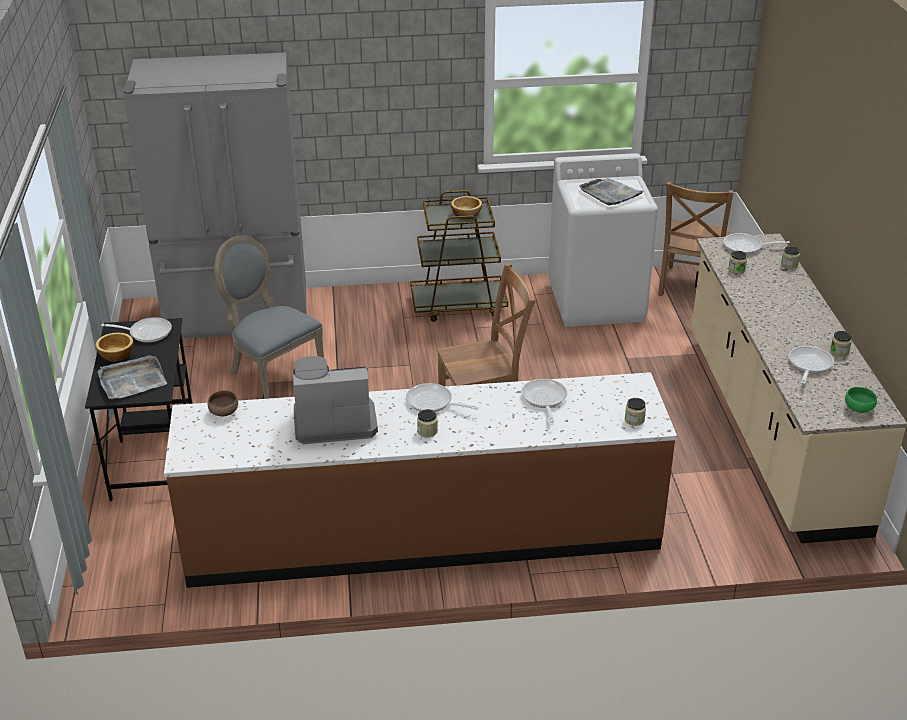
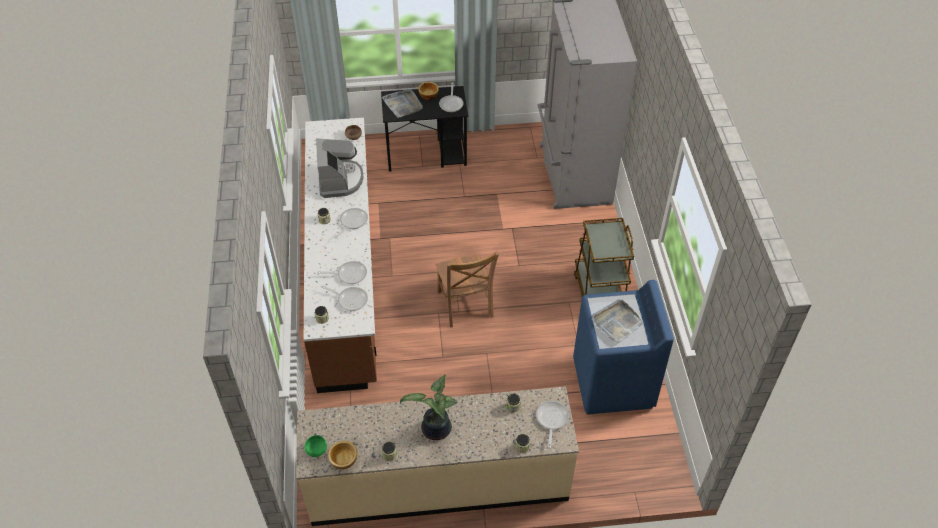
camera: 90 degrees right, 15 degrees up
grey chair [214,236,324,399] -> none
bowl [451,196,482,220] -> bowl moved to [328,441,357,470]
white washing machine [548,153,658,327] -> blue washing machine [573,280,674,415]
brown chair [658,182,733,296] -> none
frying pan [788,346,834,384] -> frying pan moved to [321,285,368,311]
none -> potted plant [400,374,457,440]

